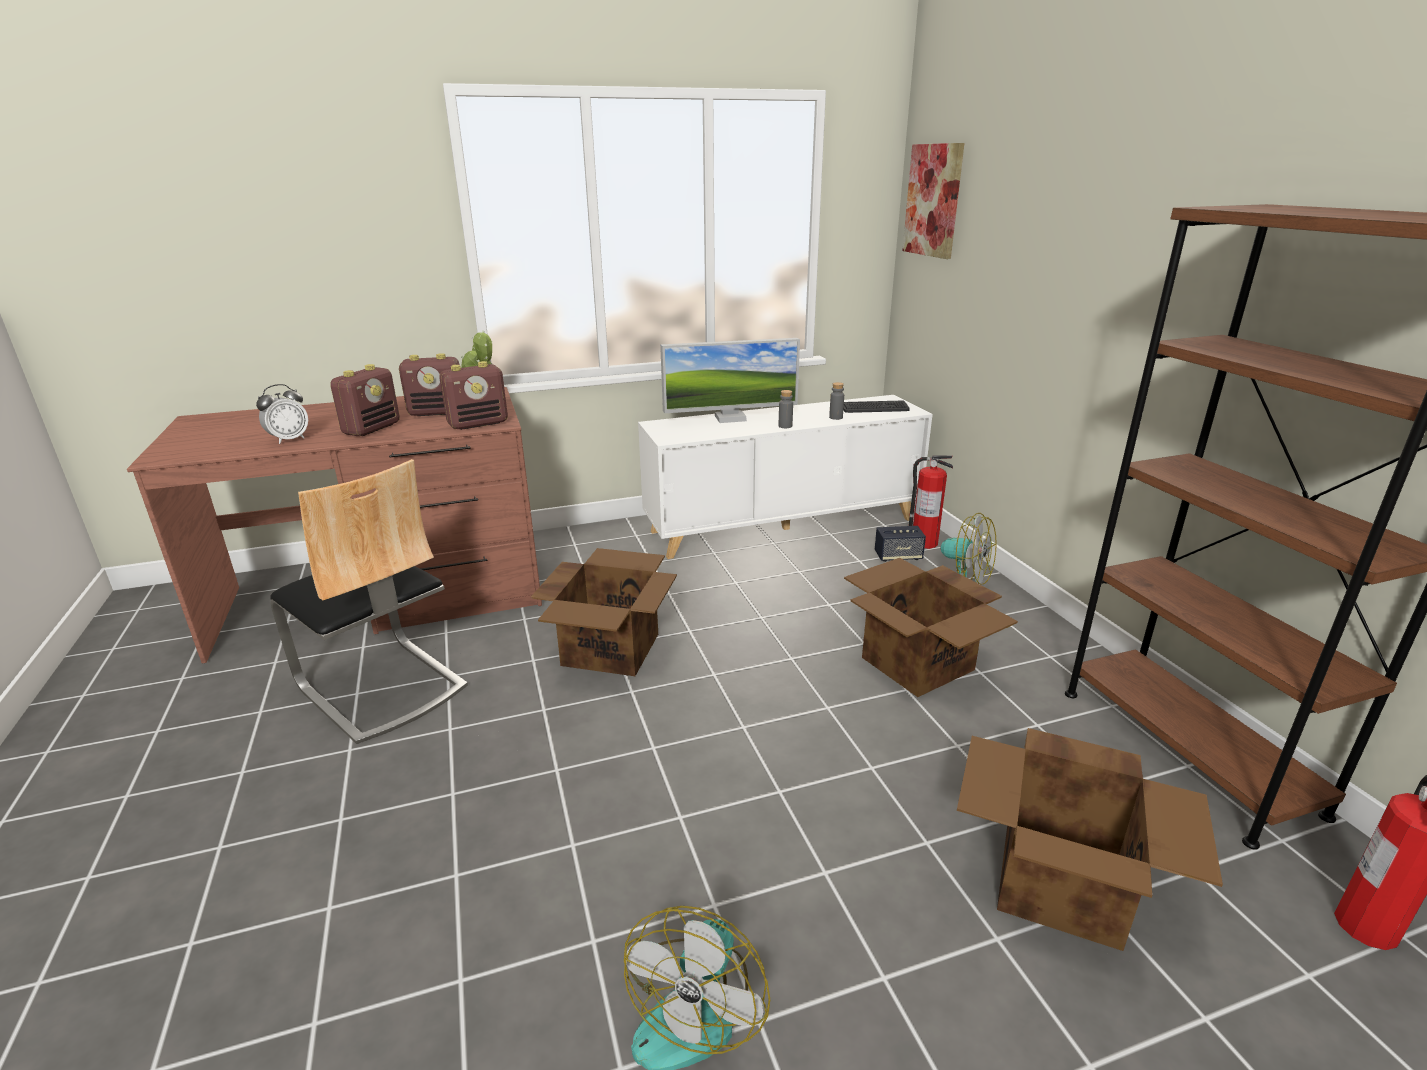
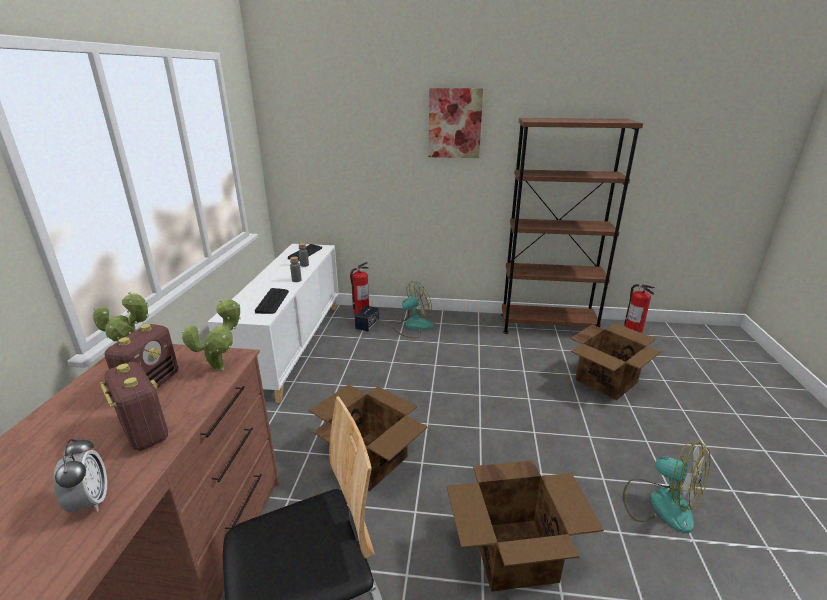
camera: 65 degrees left, 0 degrees up
radio [439,361,508,430] -> potted plant [181,299,241,371]
monitor [660,338,800,423] -> none
cardboard box [844,558,1018,697] -> cardboard box moved to [447,460,604,592]
picture [902,143,964,259] -> picture moved to [428,88,483,158]
none -> keyboard [255,288,289,314]

